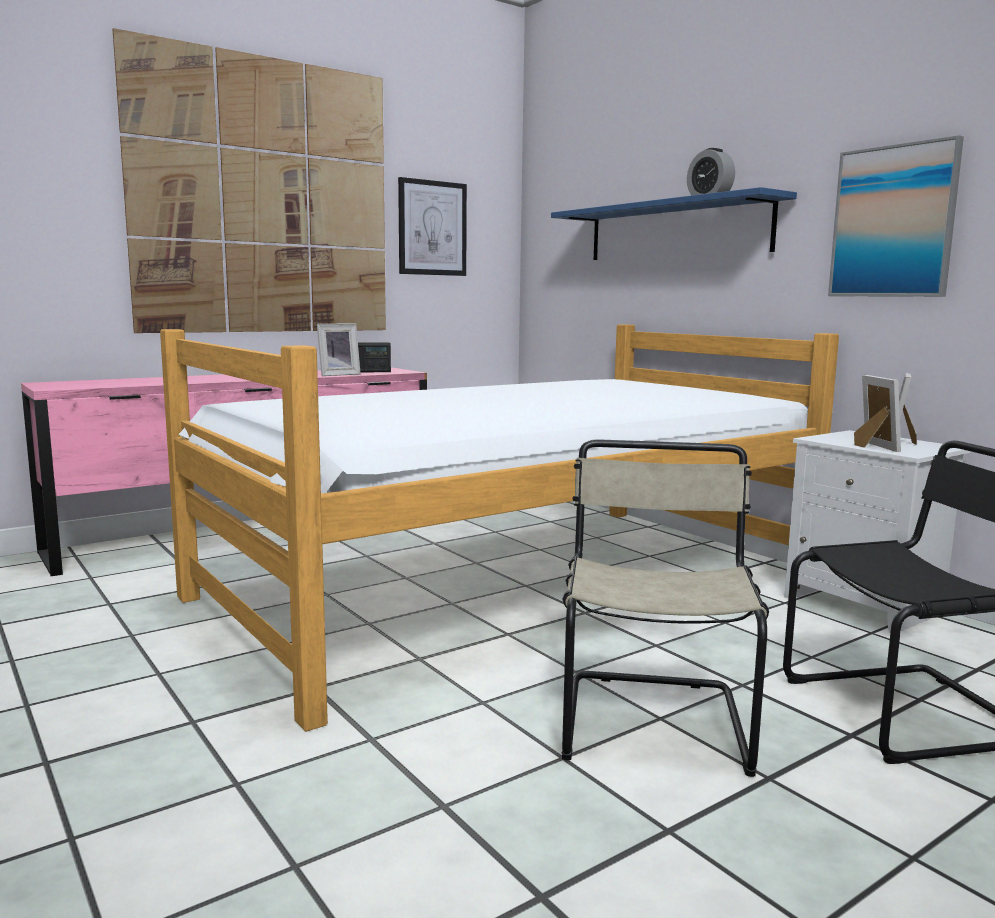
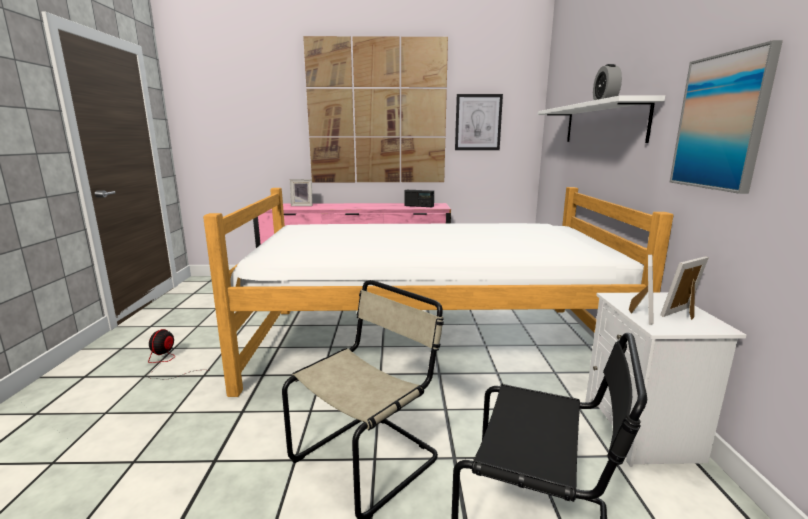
camera: 35 degrees right, 5 degrees up
picture frame [317,323,361,376] -> picture frame moved to [290,179,313,206]
blue shelf [551,187,797,260] -> white shelf [538,95,665,143]
none -> fan [148,329,197,380]

